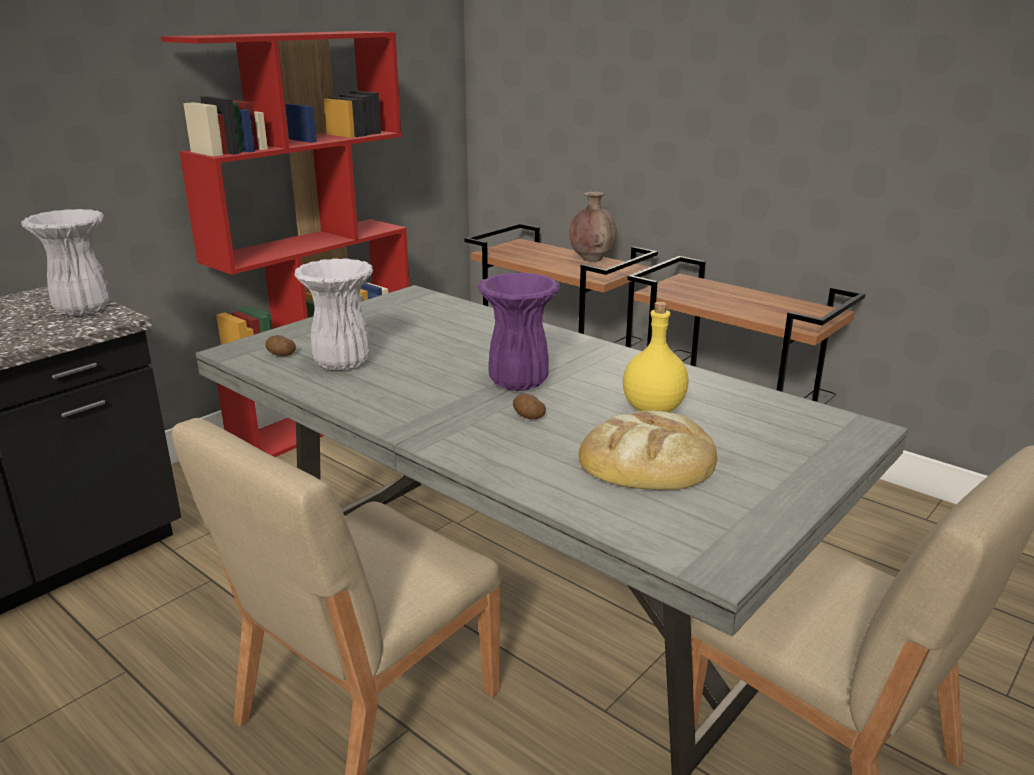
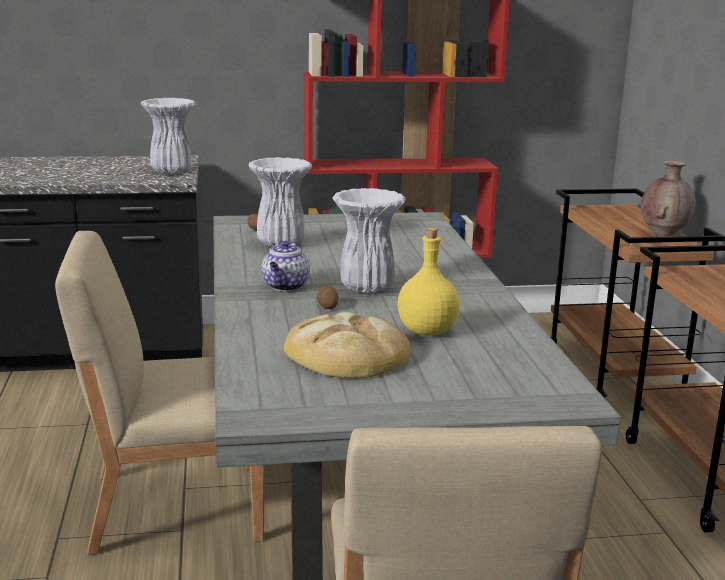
camera: 40 degrees right, 5 degrees down
purple vase [477,272,560,391] -> white vase [333,188,406,293]
none -> teapot [262,241,310,291]

